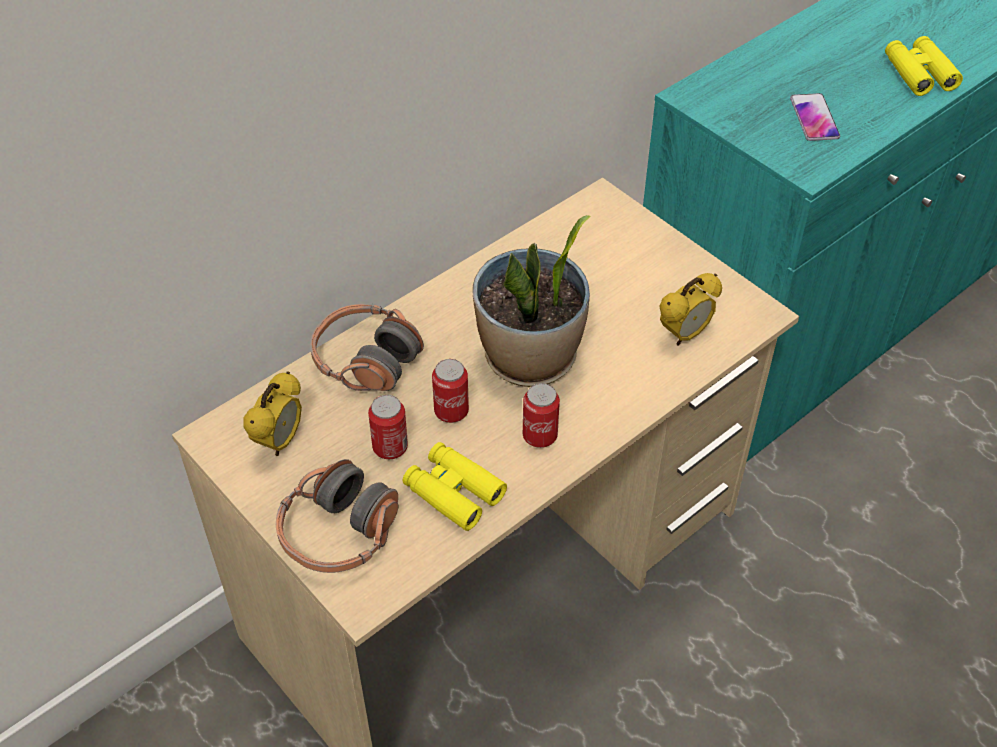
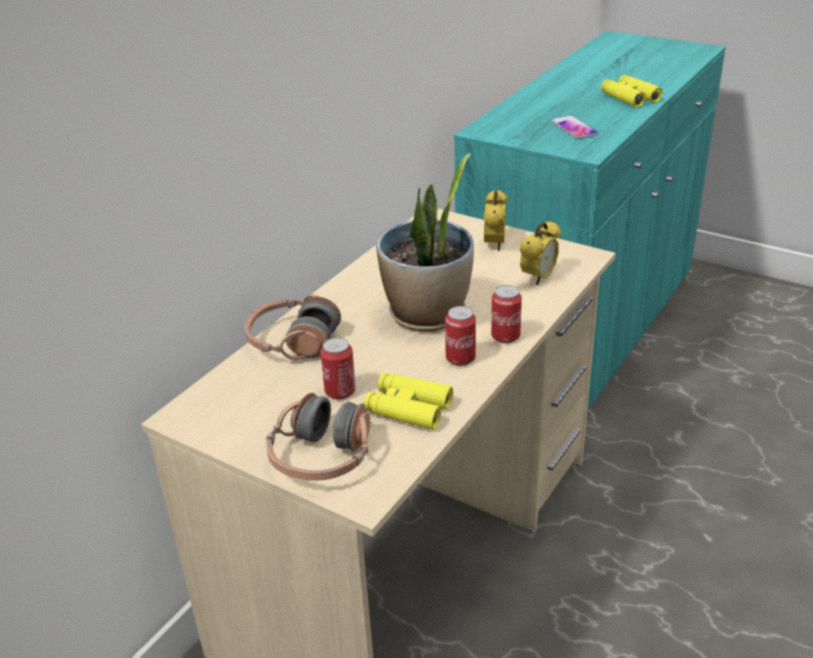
camera: 15 degrees left, 15 degrees down
alarm clock [243,371,302,456] -> alarm clock moved to [483,189,508,251]
can [432,359,469,423] -> can moved to [491,285,522,343]

